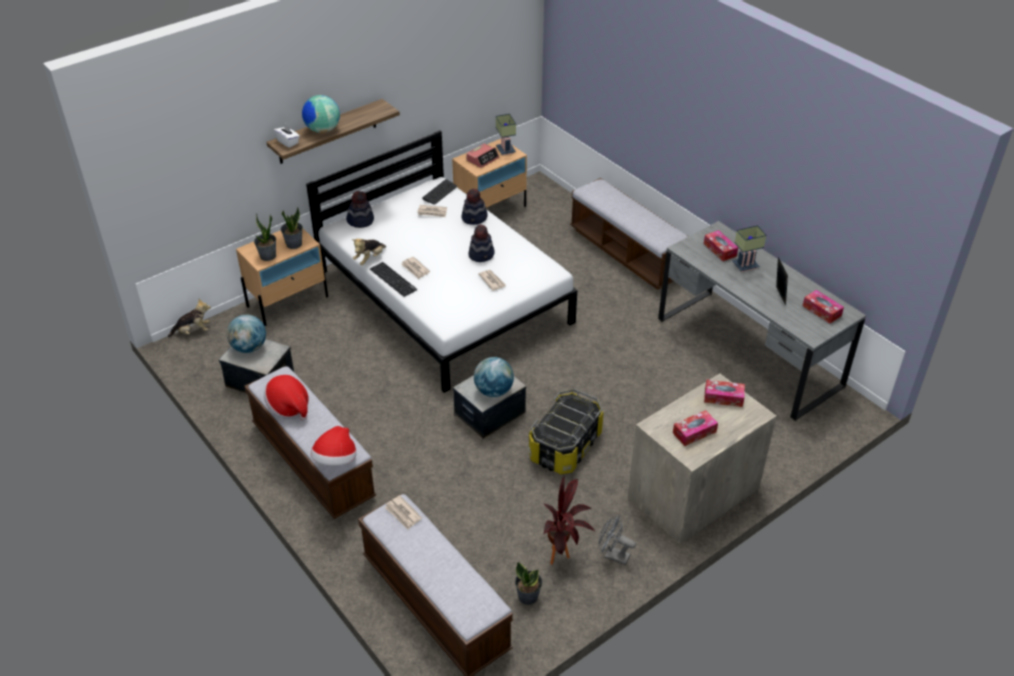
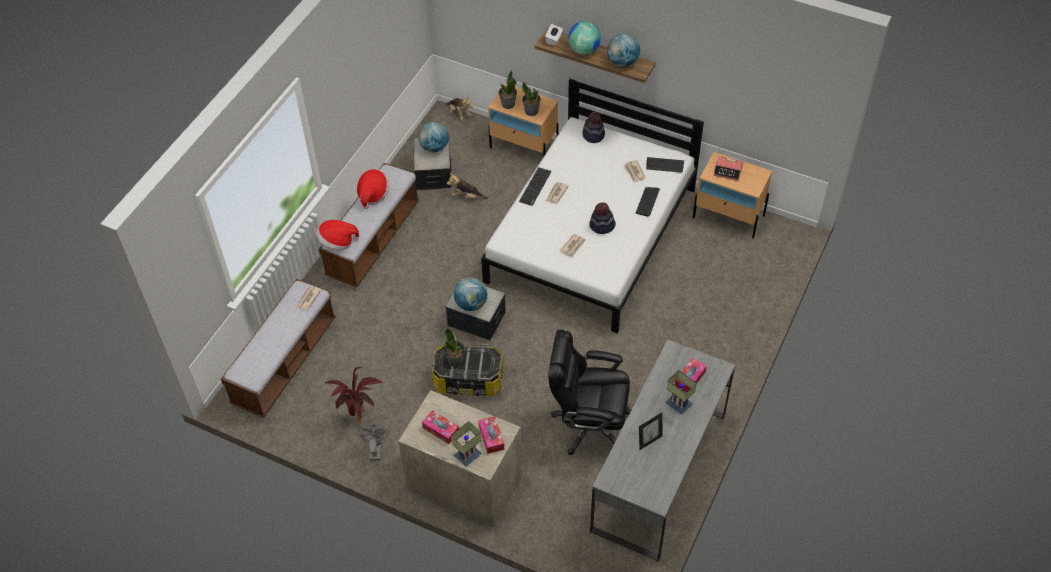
camera: 65 degrees right, 10 degrees up
plush toy [352,239,386,265] -> plush toy moved to [447,173,488,199]
hat [461,188,488,225] -> keyboard [636,187,660,217]
table lamp [496,114,516,155] -> table lamp moved to [451,421,482,466]
potted plant [515,562,542,605] -> potted plant moved to [444,328,465,367]
bench [570,178,688,290] -> none
tissue box [803,290,844,323] -> none
none -> black office chair [548,330,631,455]
none -> globe [607,33,640,67]

